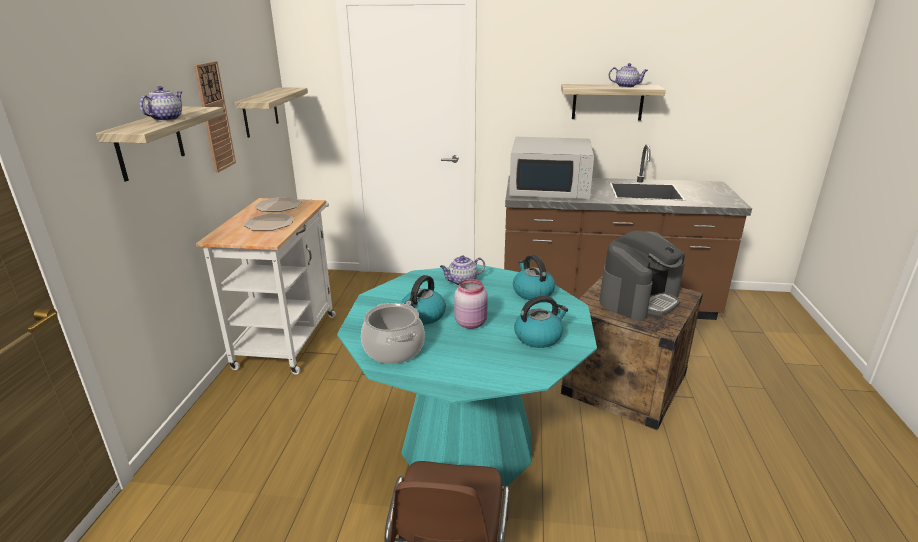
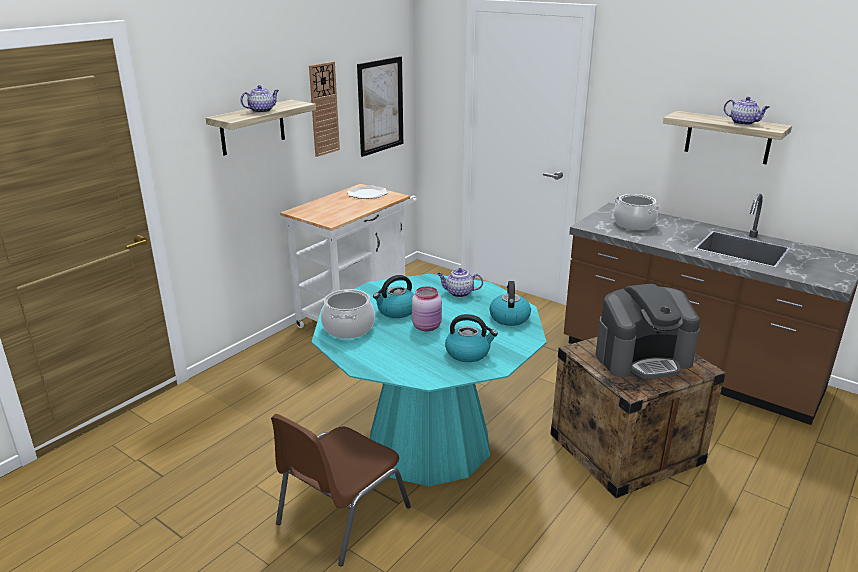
camera: 30 degrees right, 0 degrees up
shelf [235,87,308,138] -> picture [357,56,403,157]
plate [244,214,295,231] -> none
white microwave [509,137,594,199] -> cooking pot [614,194,660,230]

